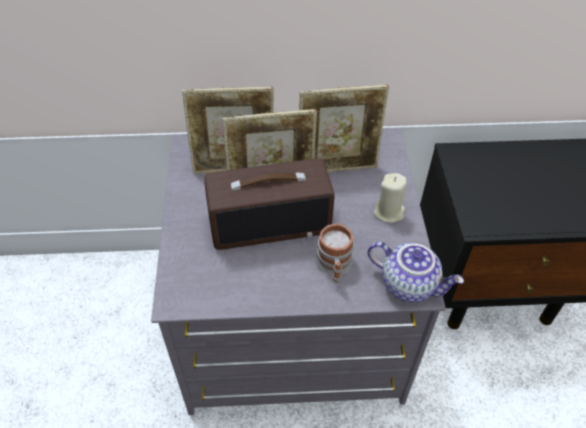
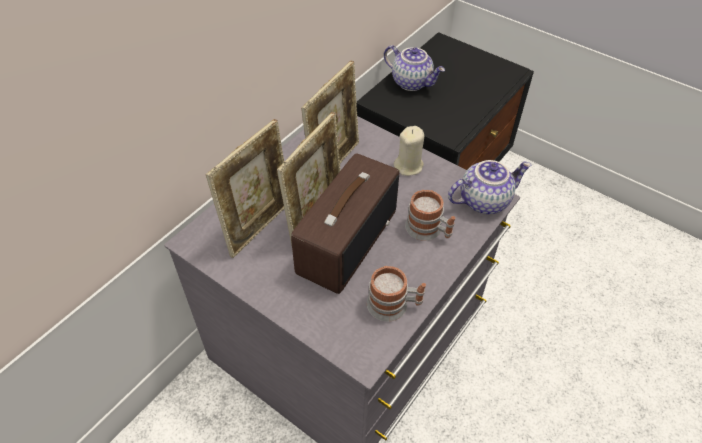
camera: 50 degrees left, 0 degrees up
none -> mug [367,266,426,321]
none -> teapot [384,45,445,91]

